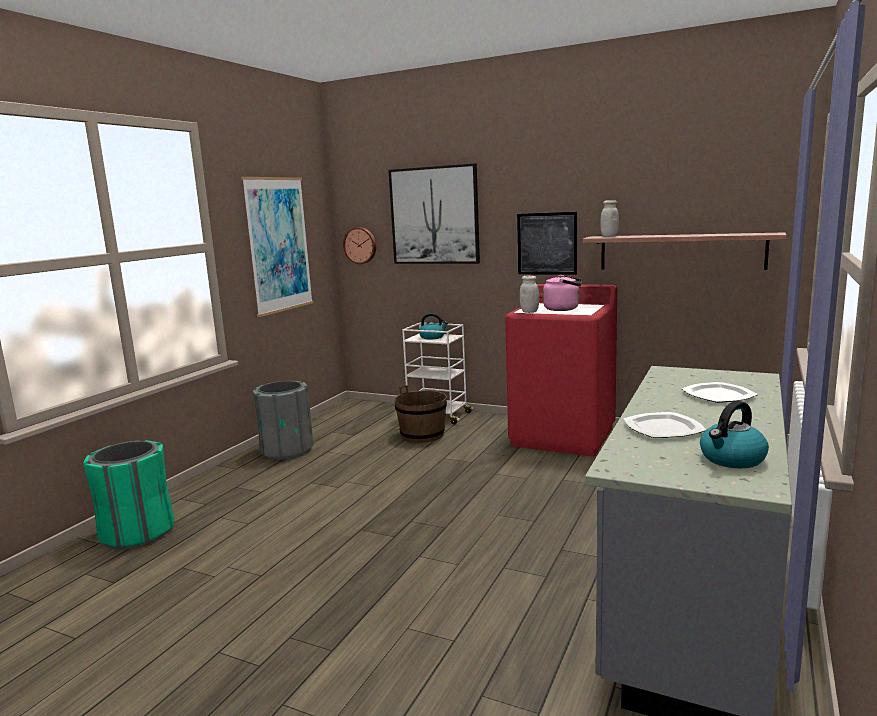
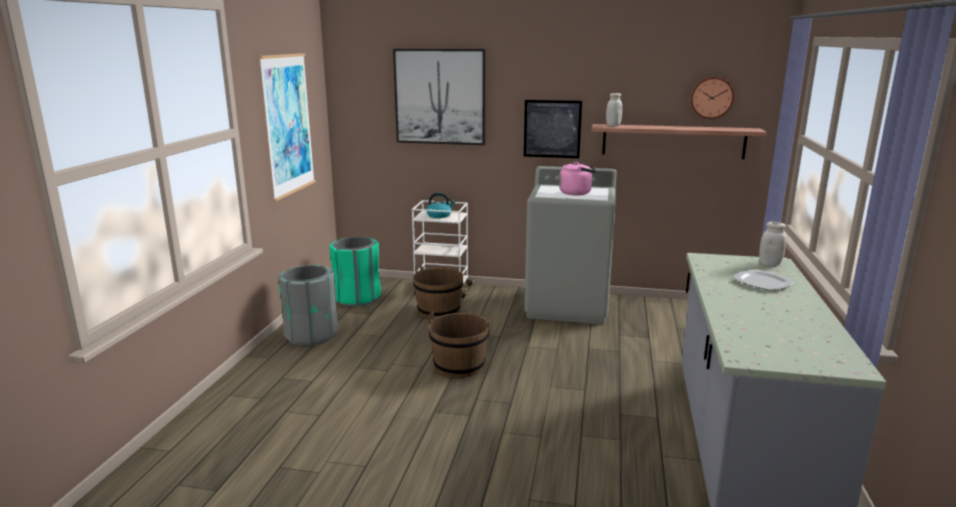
camera: 15 degrees left, 5 degrees up
green trash can [84,440,174,549] -> green trash can moved to [329,237,381,307]
wall clock [343,227,376,264] -> wall clock moved to [690,77,734,119]
red washing machine [505,284,617,456] -> grey washing machine [524,166,617,324]
white jar [520,276,539,313] -> white jar moved to [759,222,786,266]
plate [624,412,706,438] -> none
kettle [700,401,769,468] -> none
none -> brown bucket [428,311,490,378]

